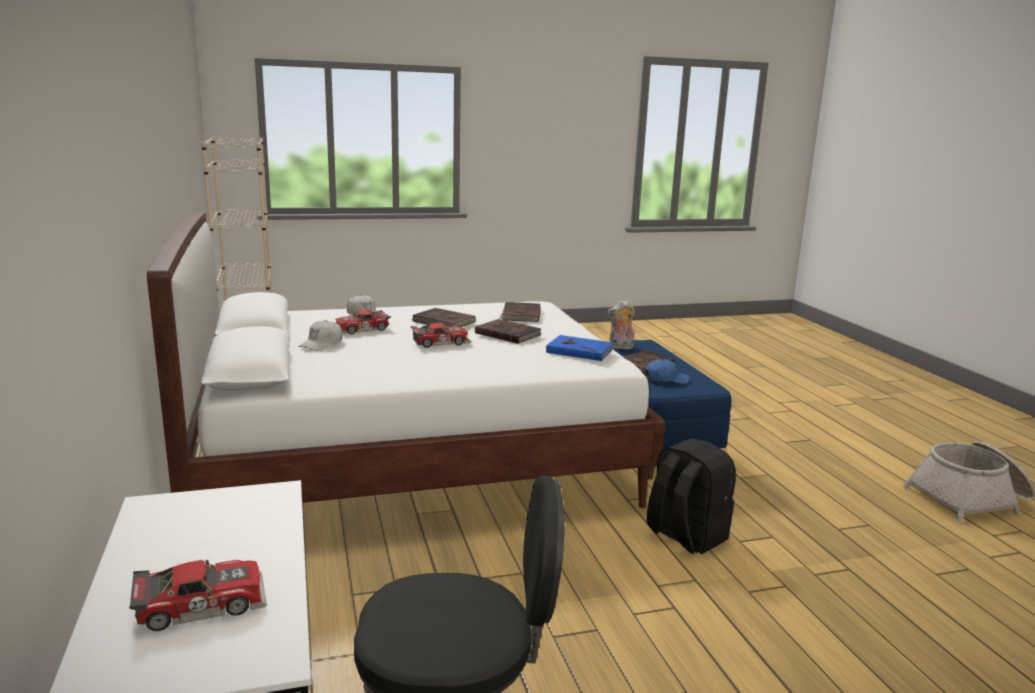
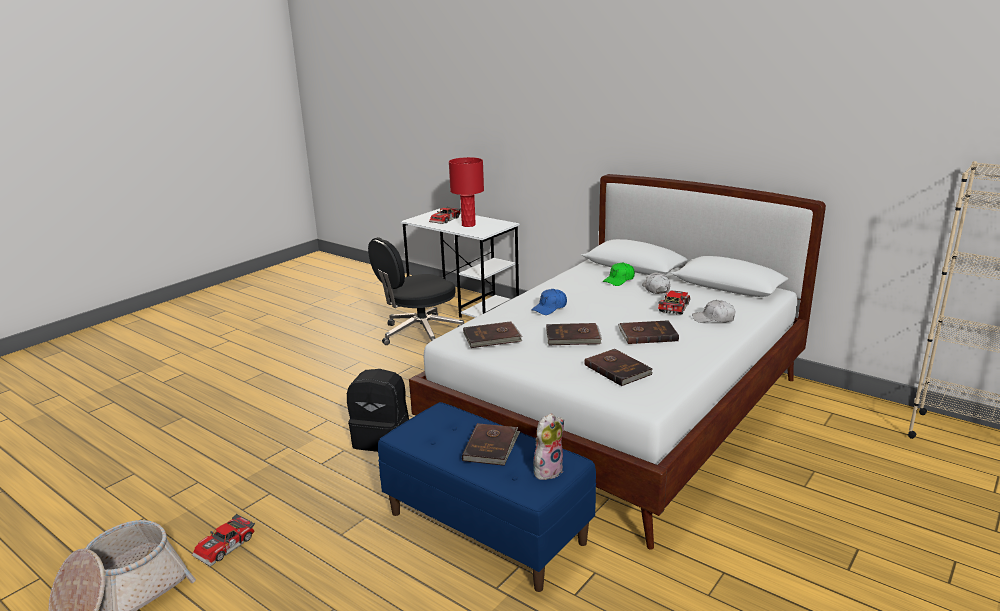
camera: 145 degrees right, 5 degrees up
toy car [411,323,471,348] -> toy car moved to [192,514,255,566]
blue book [546,335,614,361] -> brown book [463,321,523,348]
blue cap [645,359,689,384] -> blue cap moved to [531,289,567,315]
none -> red table lamp [449,157,484,227]
none -> green cap [603,263,635,286]

